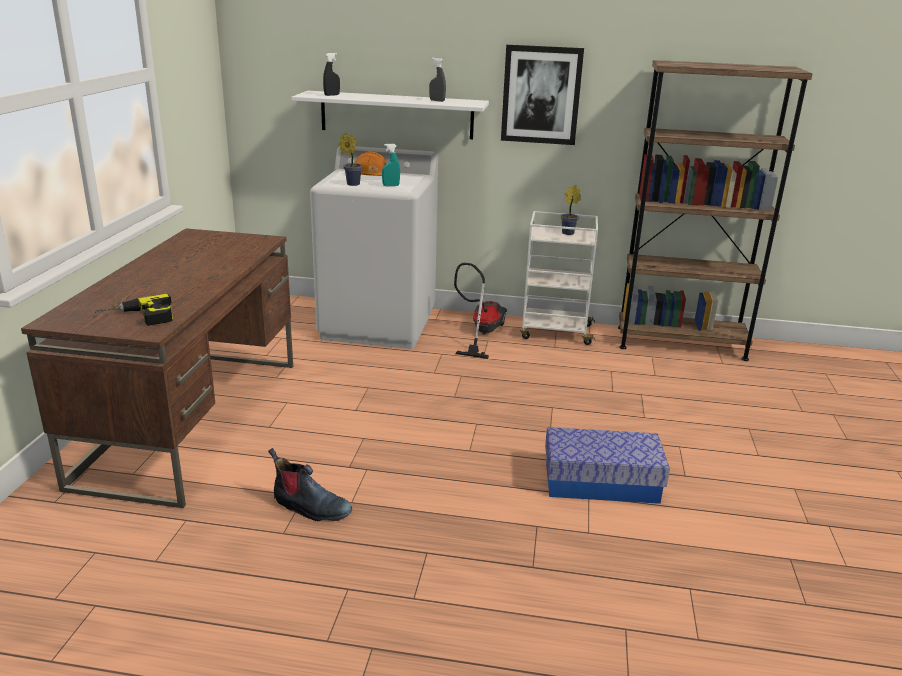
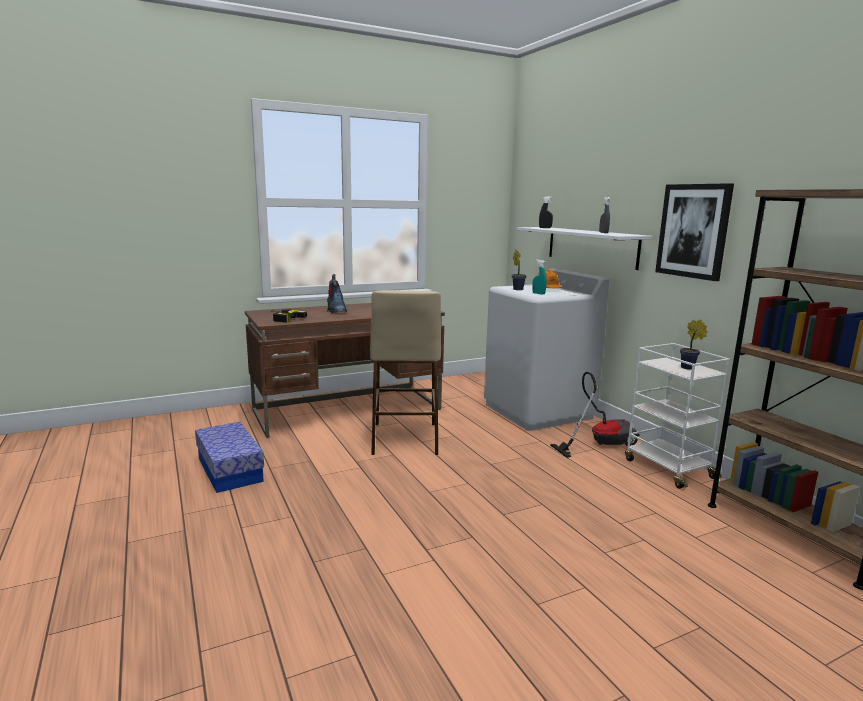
camera: 55 degrees right, 10 degrees down
boot [268,448,352,521] -> boot moved to [327,274,347,313]
storage box [545,427,670,504] -> storage box moved to [195,422,264,493]
none -> beige stool [370,290,441,455]

